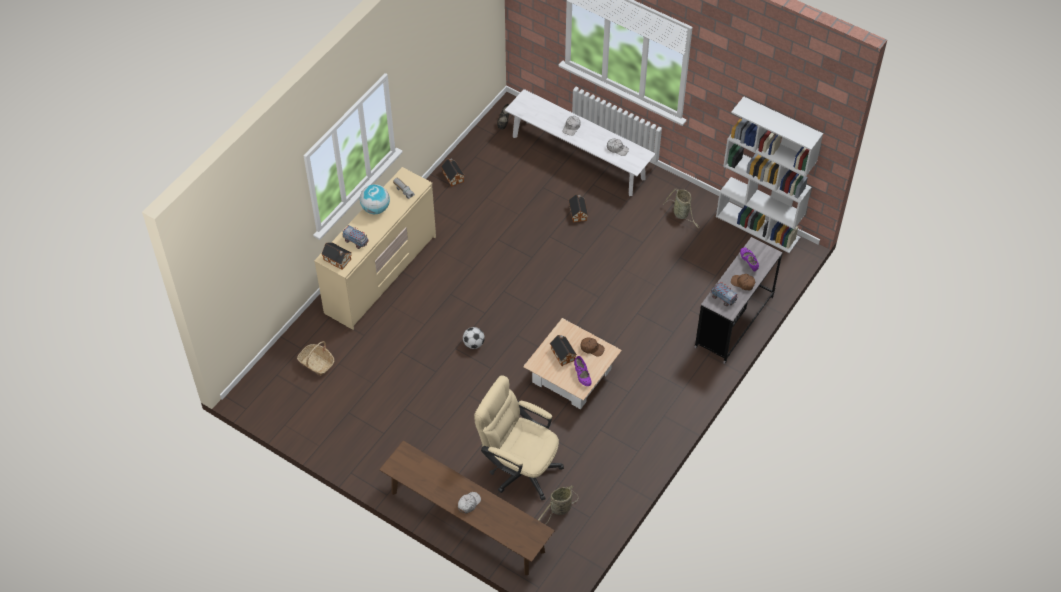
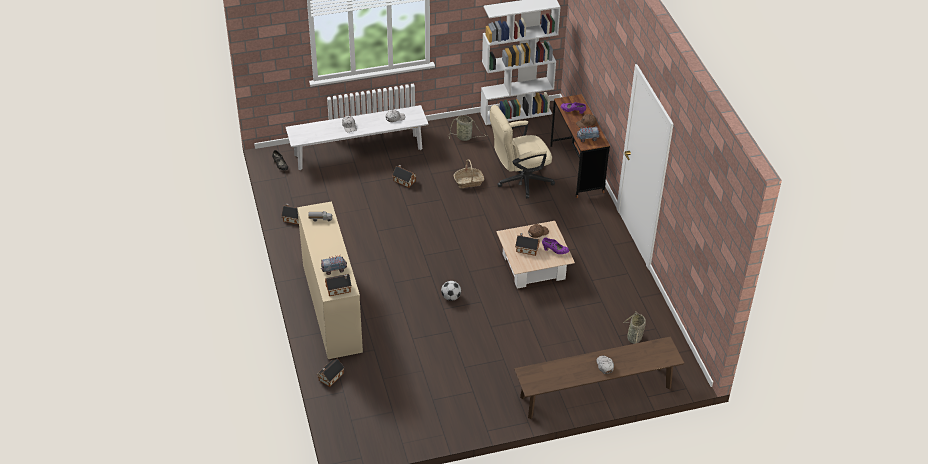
camera: 50 degrees left, 10 degrees down
basket [297,341,334,375] -> basket moved to [454,159,485,188]
globe [360,184,390,214] -> none
beige office chair [474,375,564,500] -> beige office chair moved to [490,105,555,198]
grey desk [694,237,783,364] -> brown desk [550,94,610,198]
none -> toy house [317,359,344,387]

